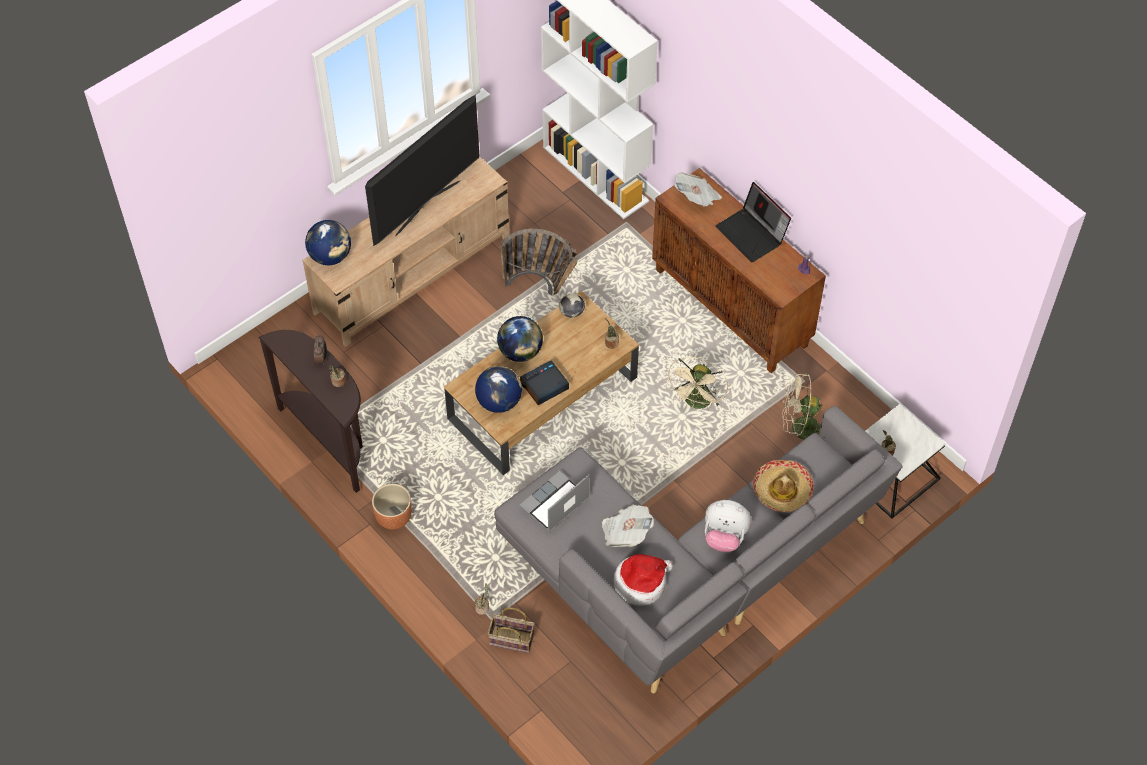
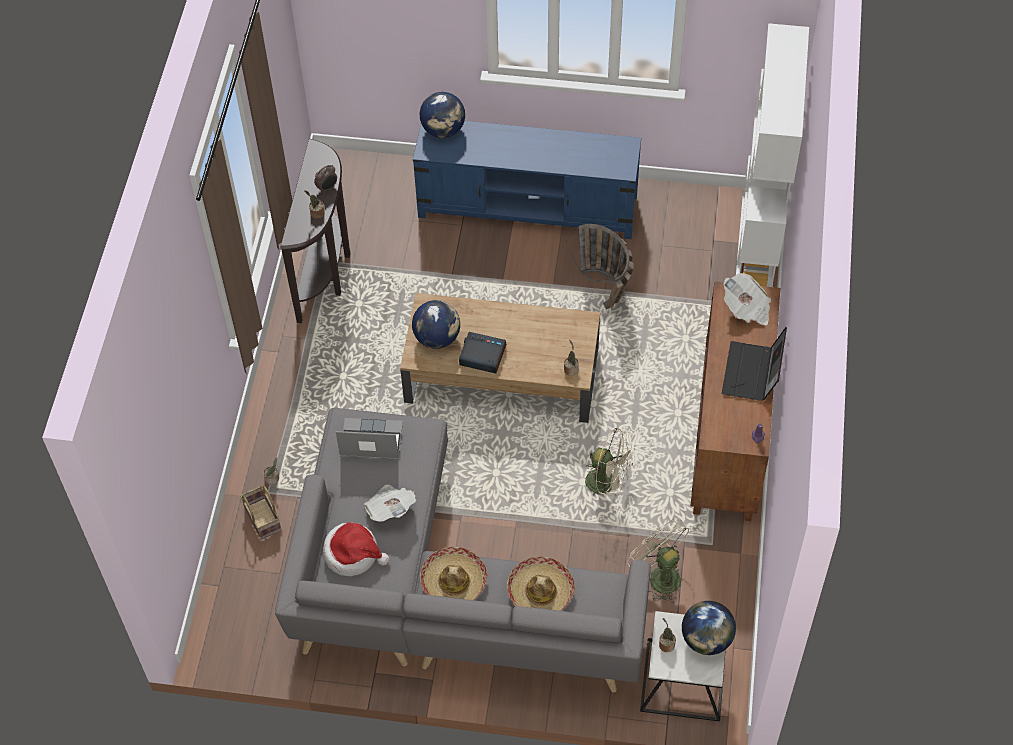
camera: 50 degrees right, 0 degrees up
beige tv stand [302,156,509,347] -> blue tv stand [413,121,641,239]
television [365,95,479,246] -> none
brown planter [372,484,412,529] -> none
globe [497,316,543,362] -> globe moved to [682,601,736,655]
bowl [559,294,585,317] -> none
beige fan [666,357,728,410] -> beige fan turned 135 degrees counterclockwise [585,428,635,495]
plush toy [705,500,751,552] -> hat [420,547,488,600]

